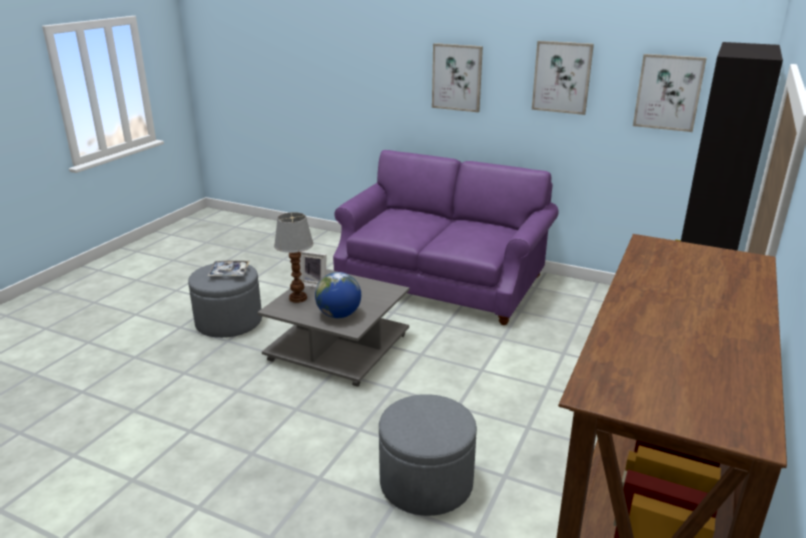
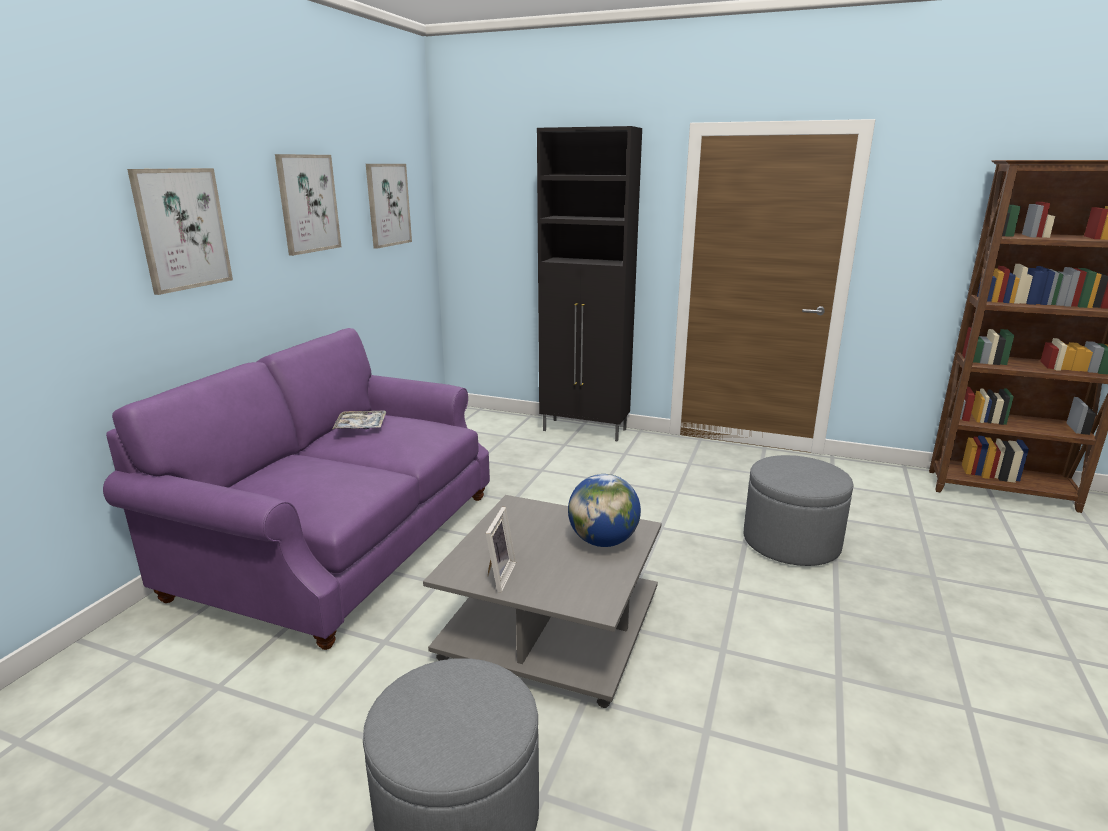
camera: 95 degrees left, 5 degrees down
tray [207,261,250,276] -> tray moved to [333,410,386,429]
table lamp [274,212,314,303] -> none

